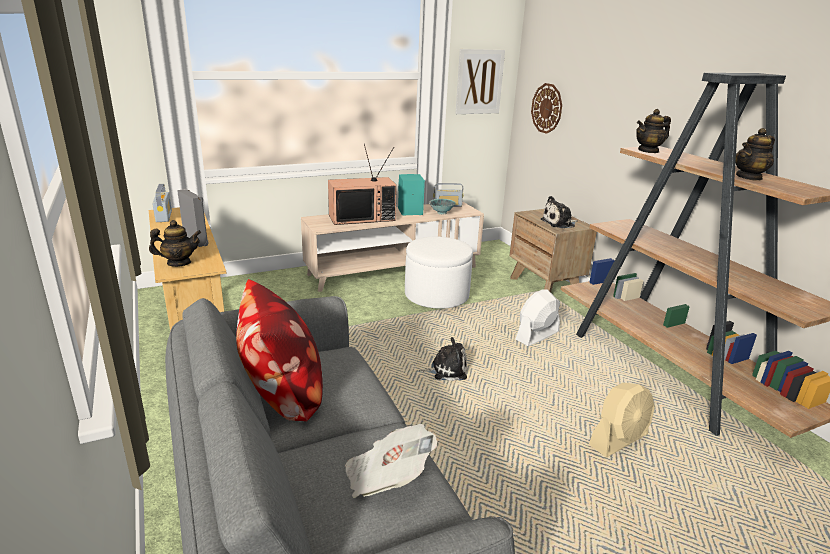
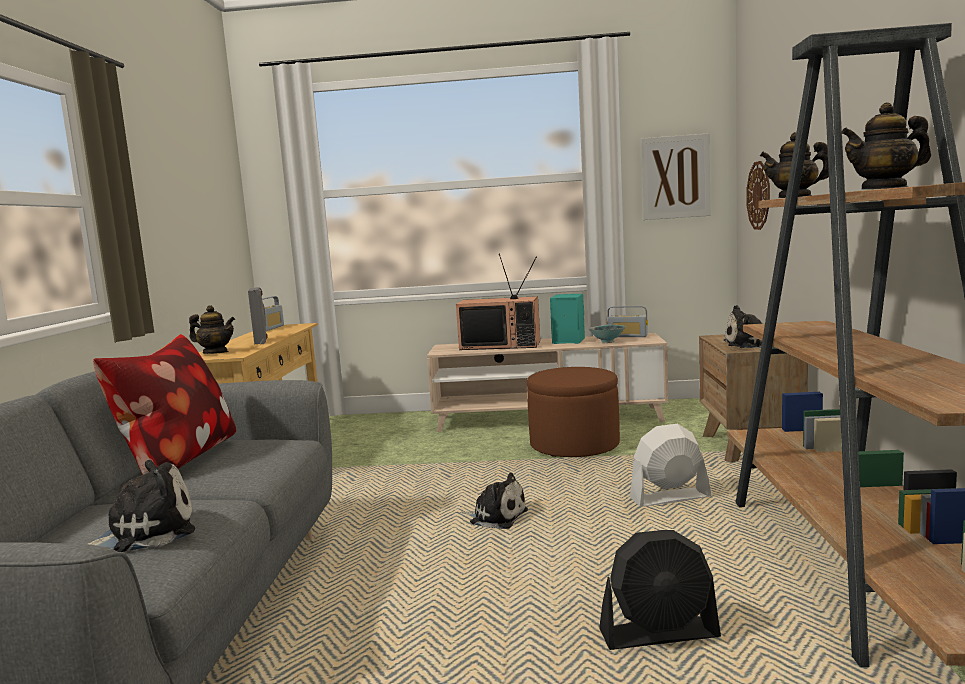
camera: 30 degrees right, 15 degrees down
newspaper [345,424,437,498] -> plush toy [88,460,195,552]
white ottoman [405,237,473,309] -> brown ottoman [527,367,620,457]
beige fan [589,383,655,458] -> black fan [599,530,721,650]

